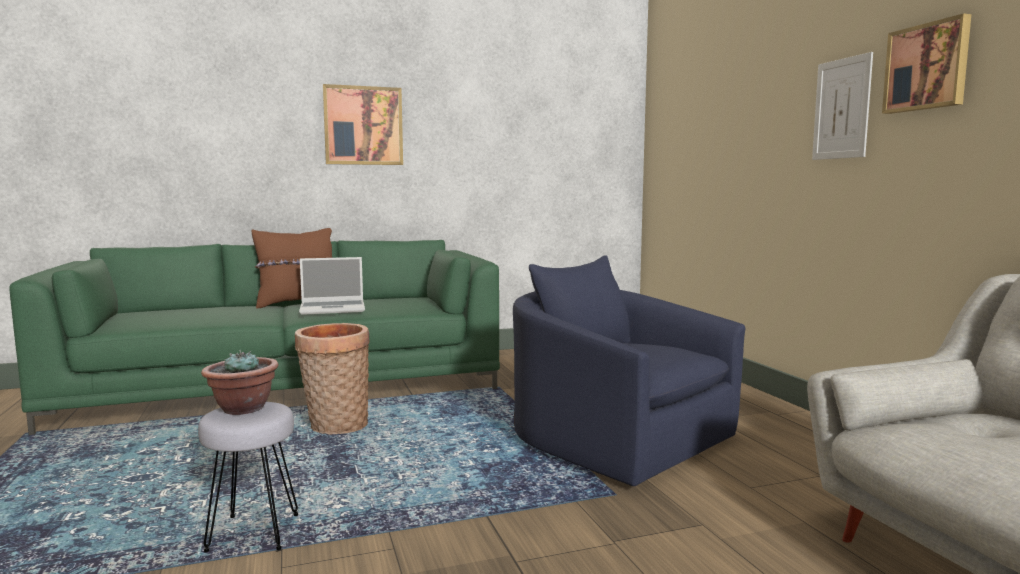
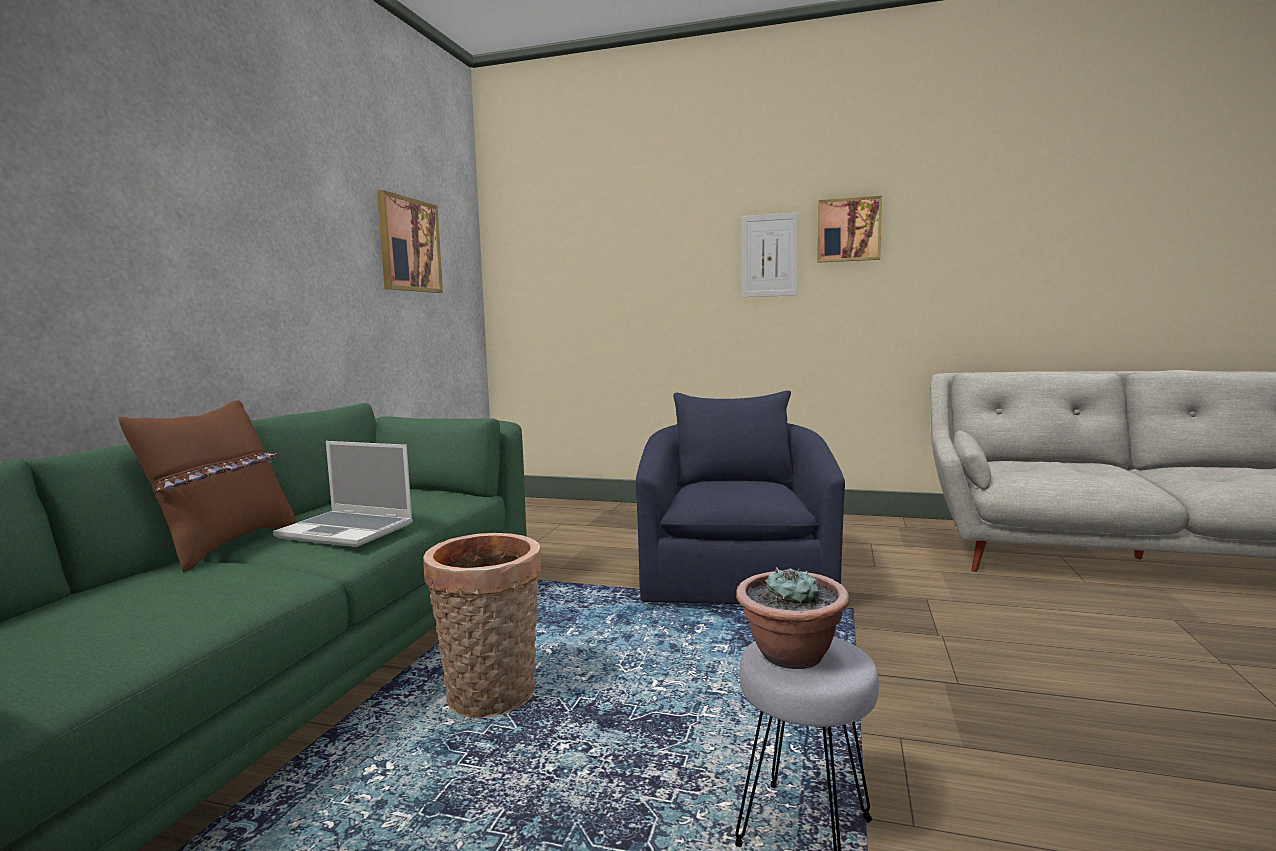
camera: 55 degrees left, 0 degrees up
laptop [299,257,365,315] -> laptop turned 90 degrees clockwise [273,441,413,547]
picture [323,84,403,165] -> picture moved to [377,190,443,293]
blue armchair [513,255,745,486] -> blue armchair turned 105 degrees clockwise [636,390,845,604]

